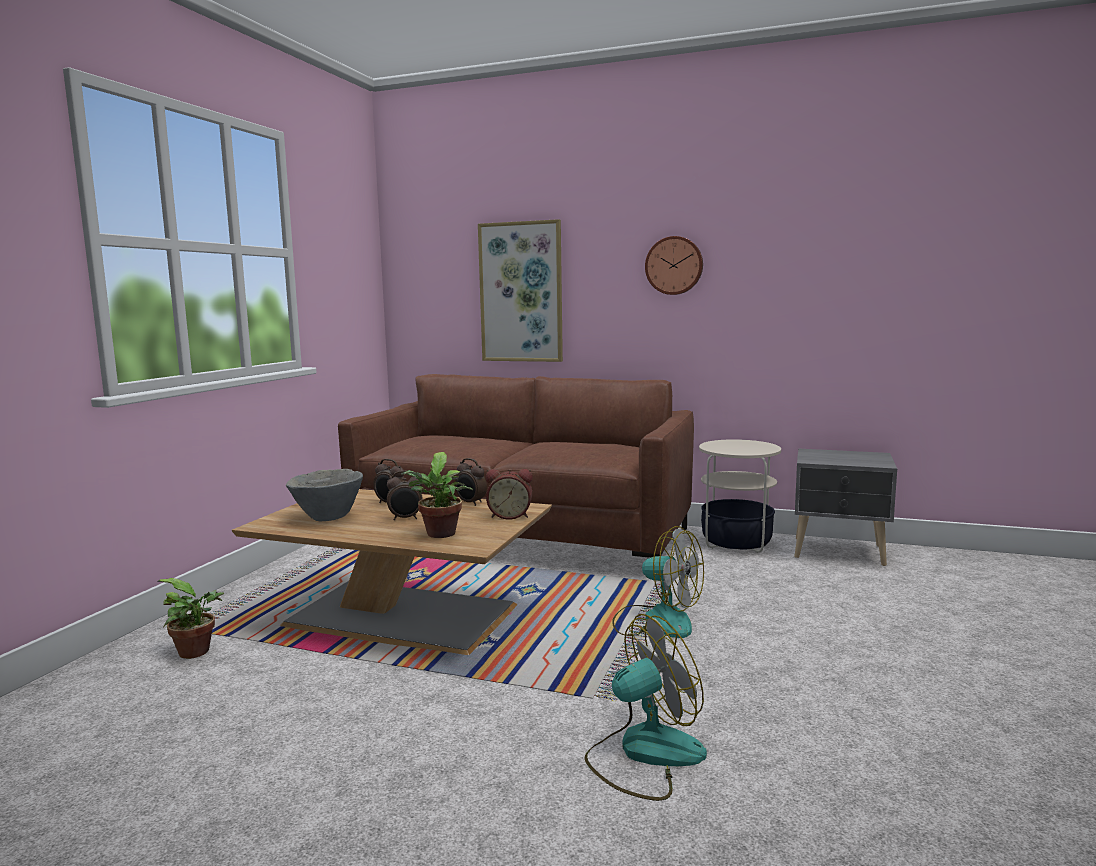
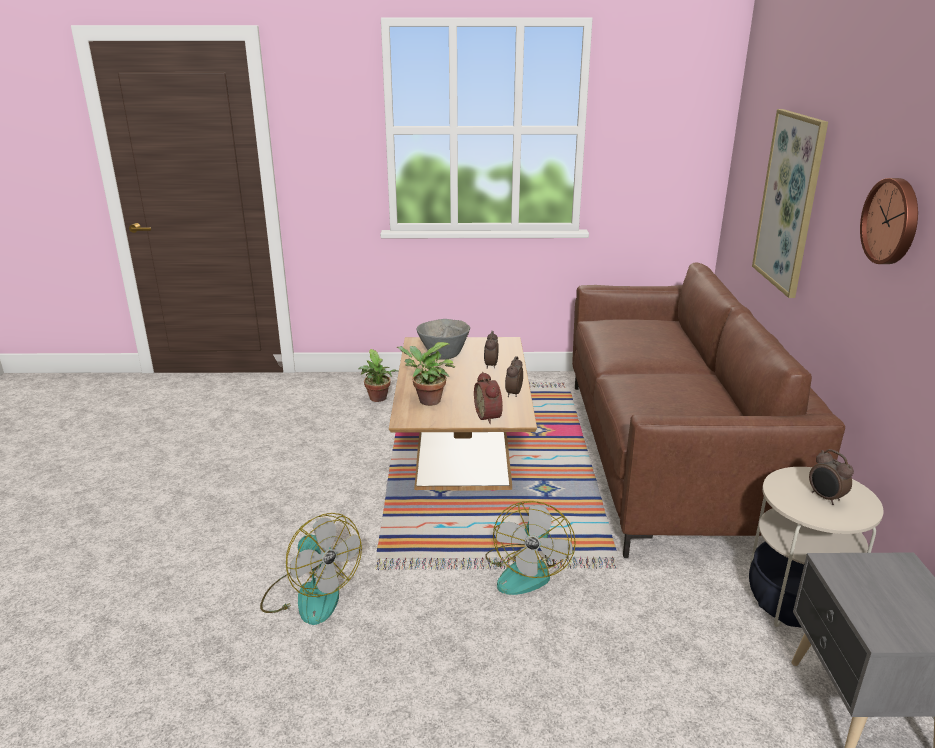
camera: 70 degrees right, 15 degrees up
alarm clock [387,471,422,520] -> alarm clock moved to [809,449,854,505]

